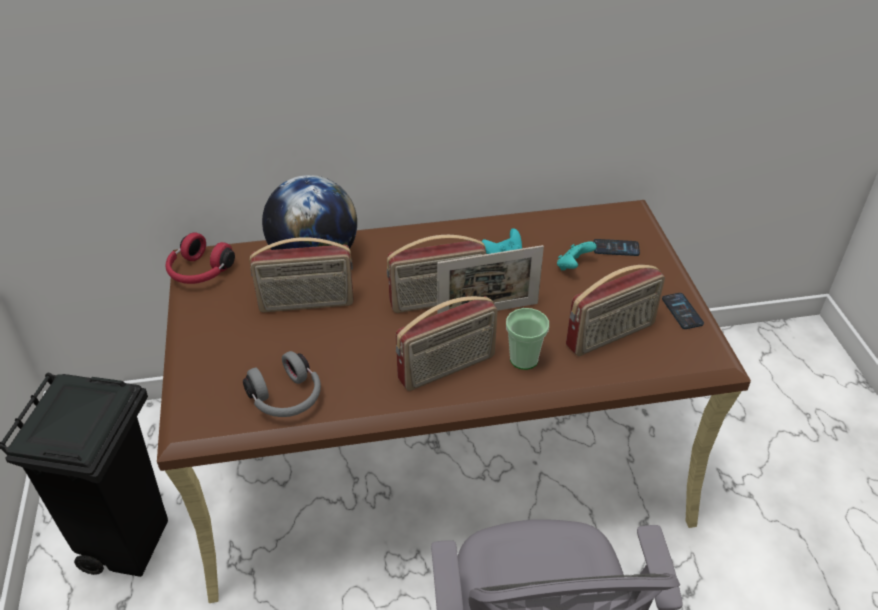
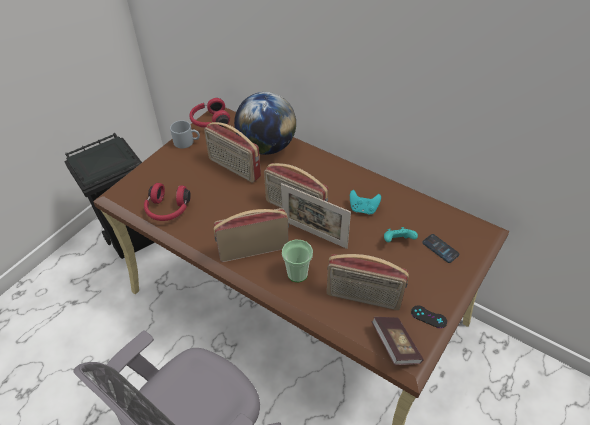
camera: 45 degrees right, 5 degrees up
grey headphones [243,351,321,417] -> red headphones [144,183,191,221]
radio [396,296,498,391] -> radio turned 150 degrees clockwise [214,208,289,262]
phone [662,293,704,329] -> black game controller [411,305,447,328]
none -> grey mug [170,121,200,148]
none -> book [371,317,423,365]

